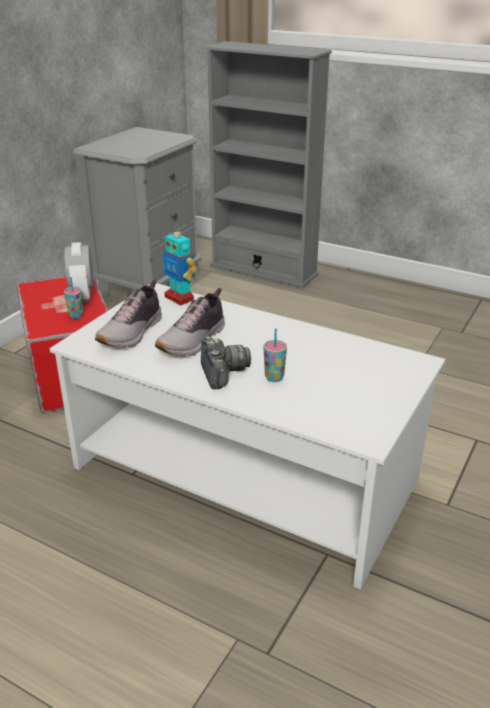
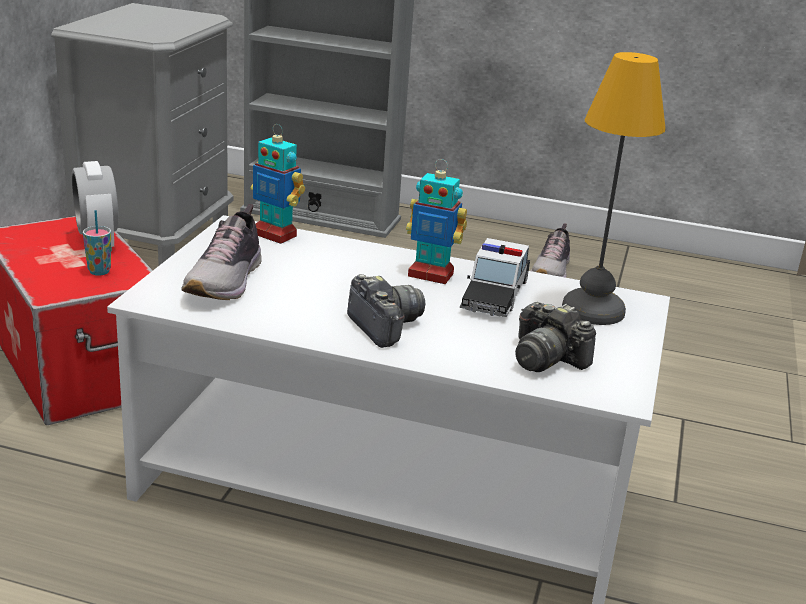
camera: 15 degrees left, 5 degrees down
shoe [155,288,225,357] -> shoe moved to [530,223,570,278]
cup [263,328,287,382] -> none
none -> toy robot [406,159,467,284]
none -> toy car [460,238,530,317]
none -> camera [515,302,596,372]
none -> table lamp [562,52,666,325]

